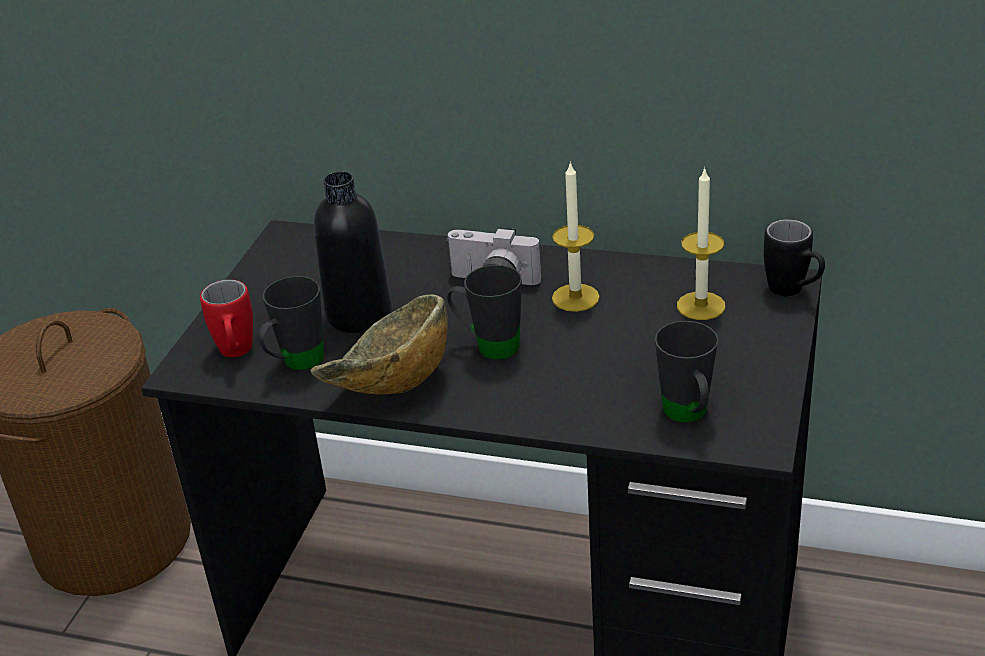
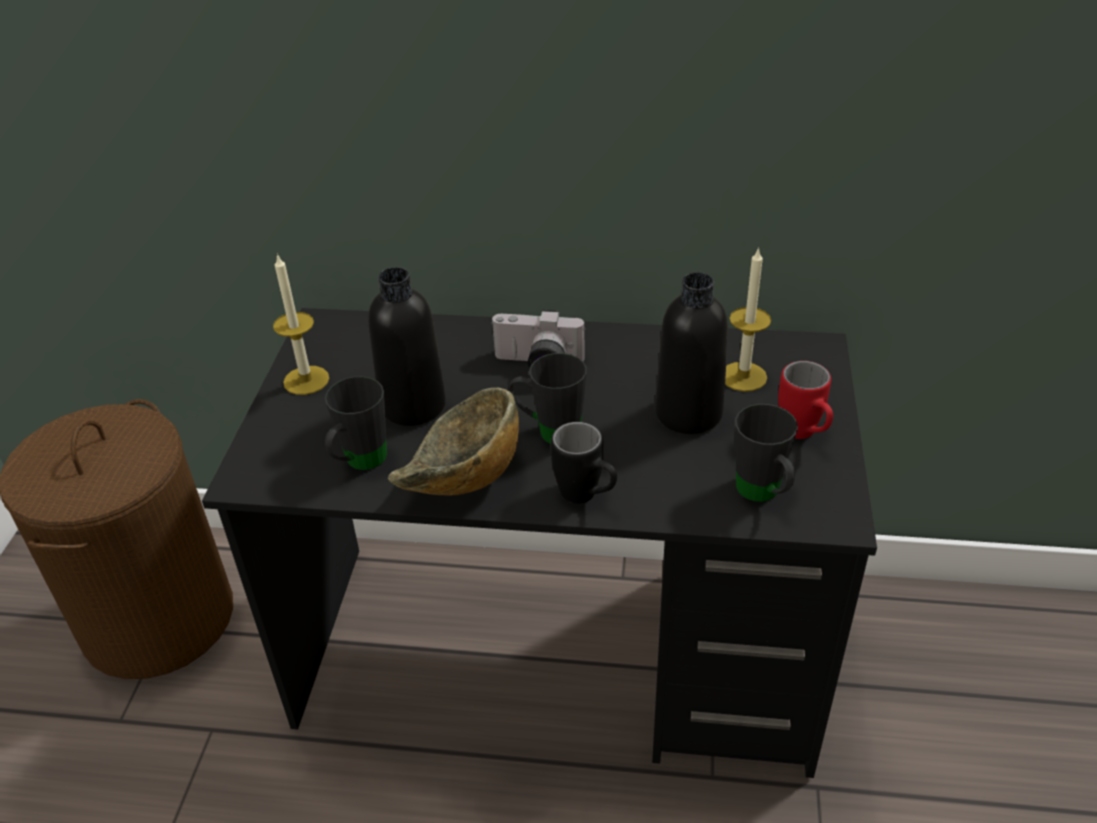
camera: 10 degrees left, 5 degrees up
red mug [200,279,253,357] -> red mug moved to [778,361,833,439]
candle [552,161,600,312] -> candle moved to [273,253,330,395]
black mug [764,219,825,296] -> black mug moved to [551,422,617,504]
none -> black bottle [655,272,728,434]

